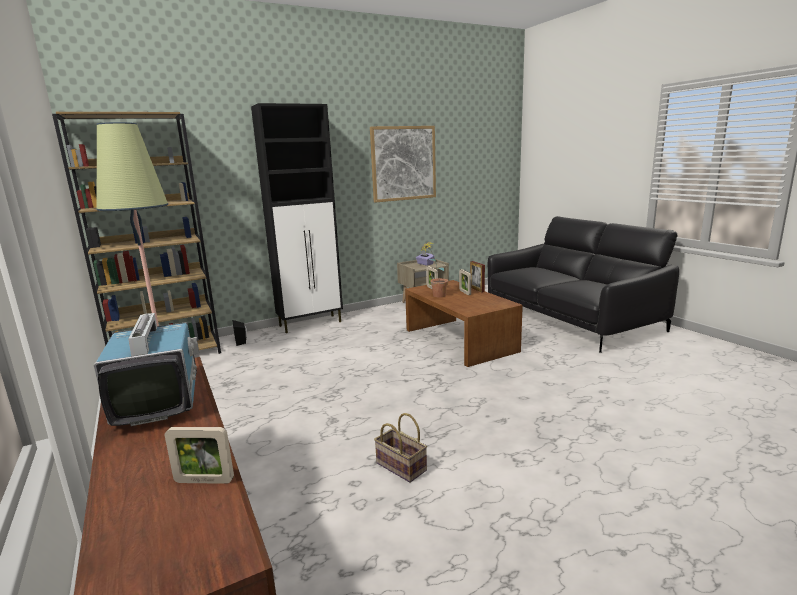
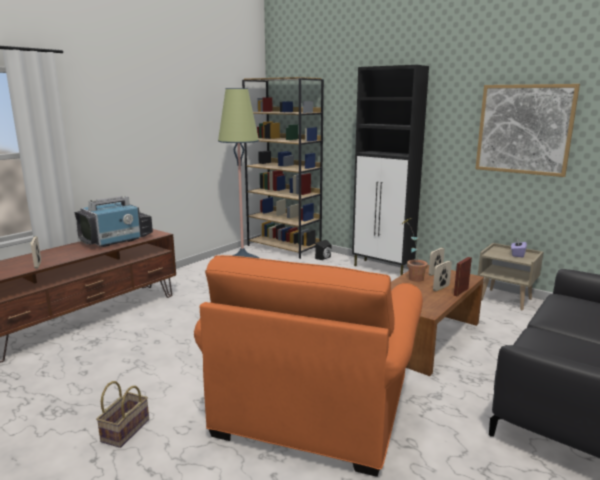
camera: 65 degrees right, 0 degrees up
basket [374,413,427,483] -> basket moved to [96,381,149,448]
none -> orange armchair [194,255,423,477]

